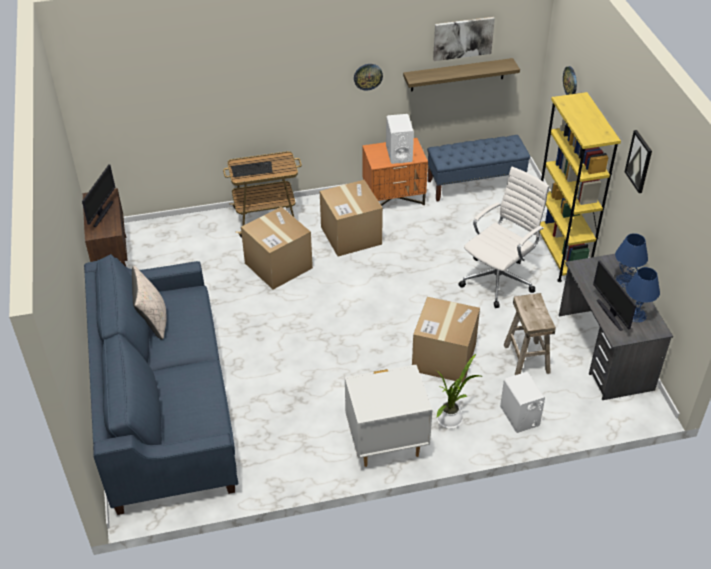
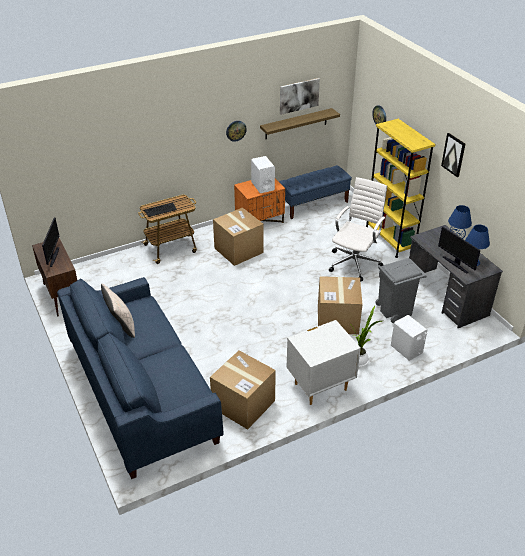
camera: 15 degrees left, 5 degrees down
cardboard box [241,207,313,290] -> cardboard box moved to [210,350,276,430]
beige stool [504,293,556,375] -> grey trash can [375,258,427,323]

